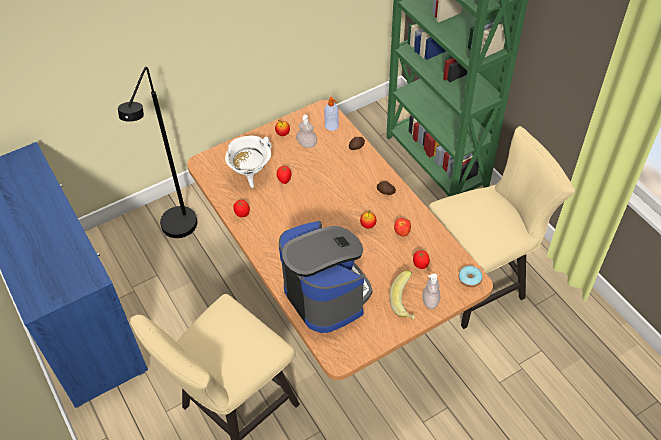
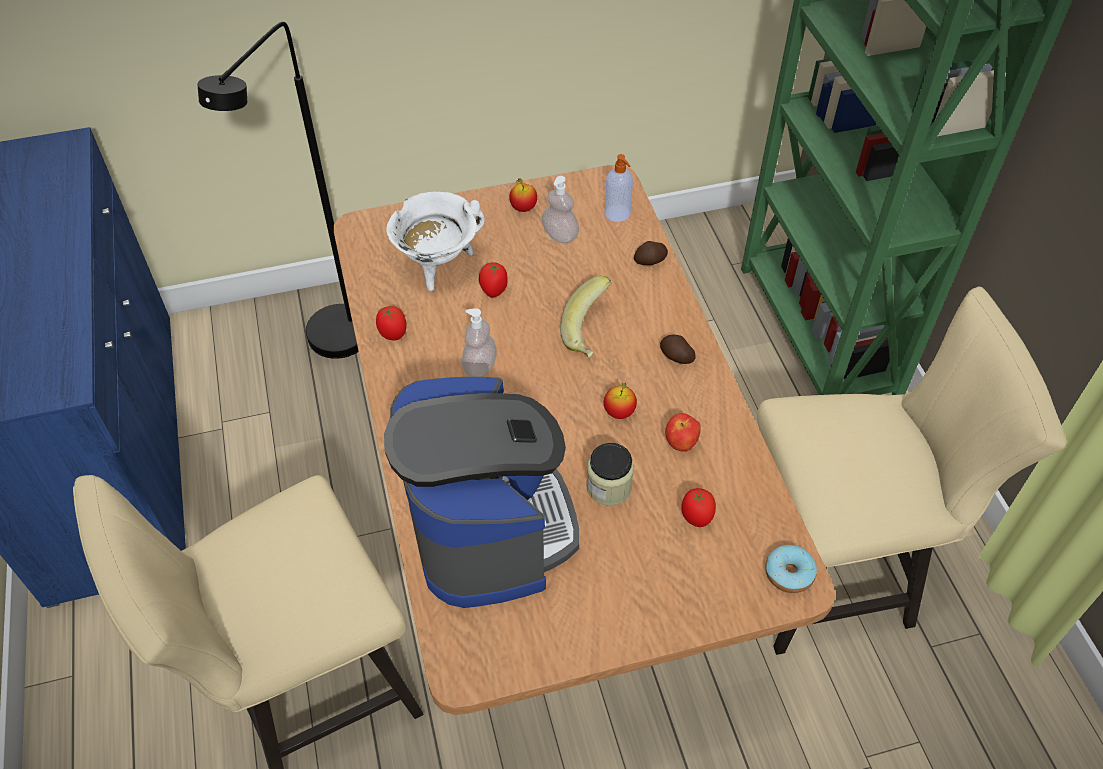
camera: 15 degrees right, 0 degrees up
banana [389,270,415,320] -> banana moved to [560,276,611,358]
soap dispenser [422,273,441,309] -> soap dispenser moved to [462,308,497,377]
none -> jar [586,443,634,506]

